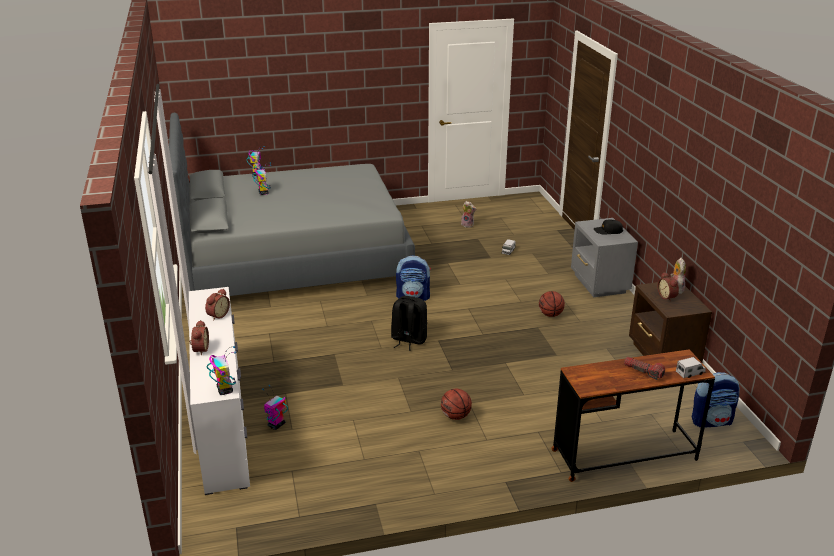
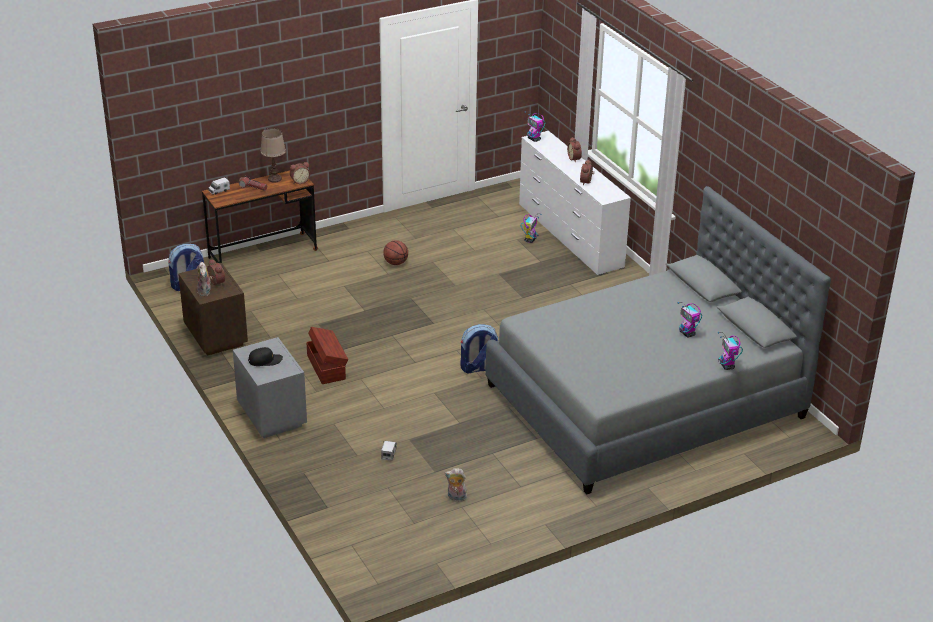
camera: 165 degrees right, 5 degrees up
black backpack [391,296,427,351] -> none
basketball [539,291,565,317] -> brown storage box [306,327,348,384]
none -> brown table lamp [260,128,286,183]
none -> alarm clock [290,162,310,184]

